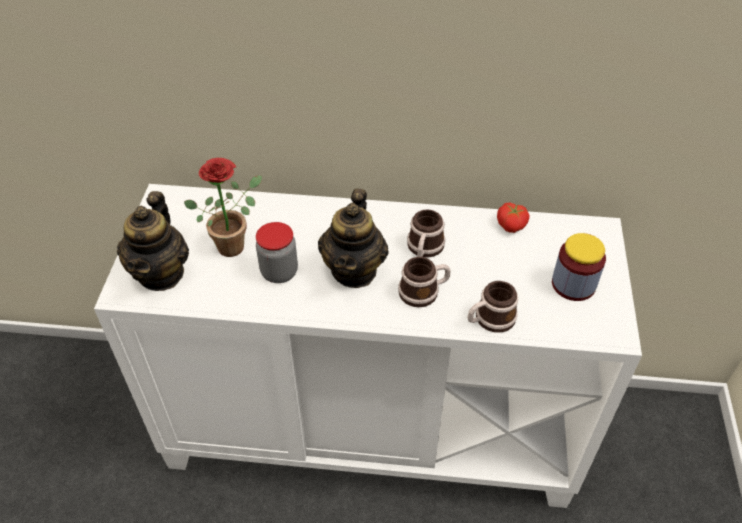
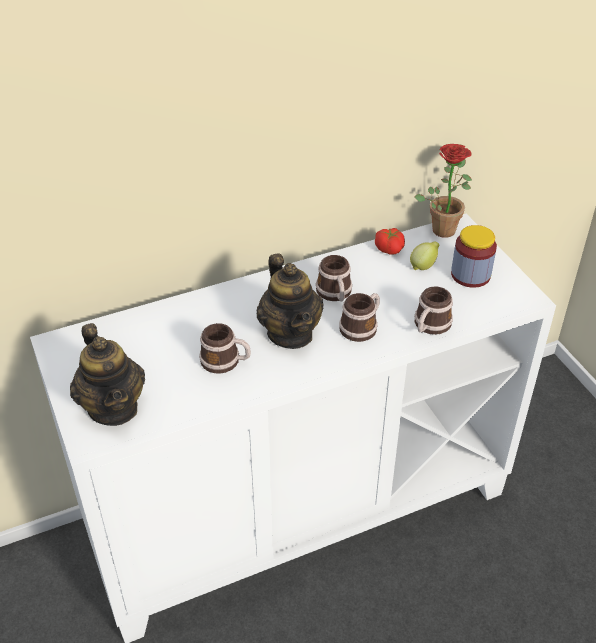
camera: 30 degrees left, 5 degrees down
potted plant [184,158,262,257] -> potted plant moved to [415,144,472,238]
jar [256,222,298,283] -> mug [199,323,251,374]
none -> lemon [410,241,439,270]

